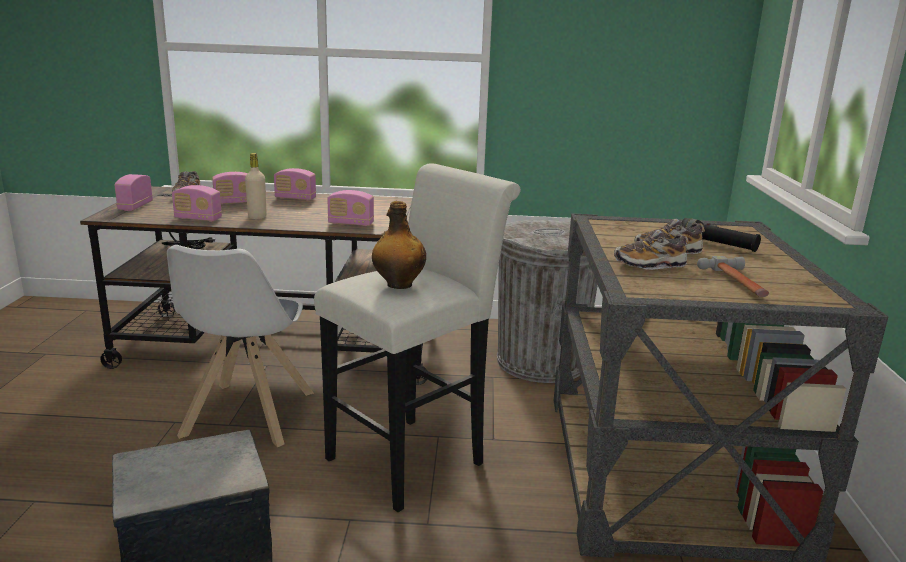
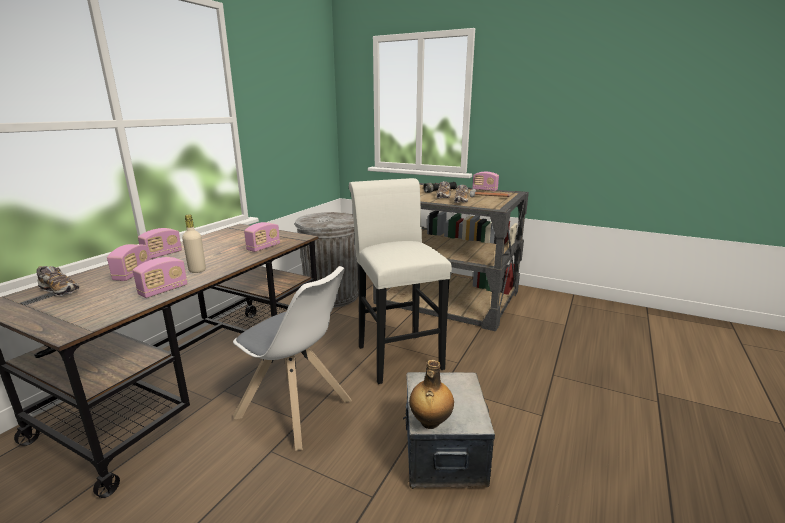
camera: 65 degrees left, 0 degrees up
radio [114,174,153,211] -> radio moved to [473,172,499,191]
bottle [372,201,426,289] -> bottle moved to [409,360,454,429]

